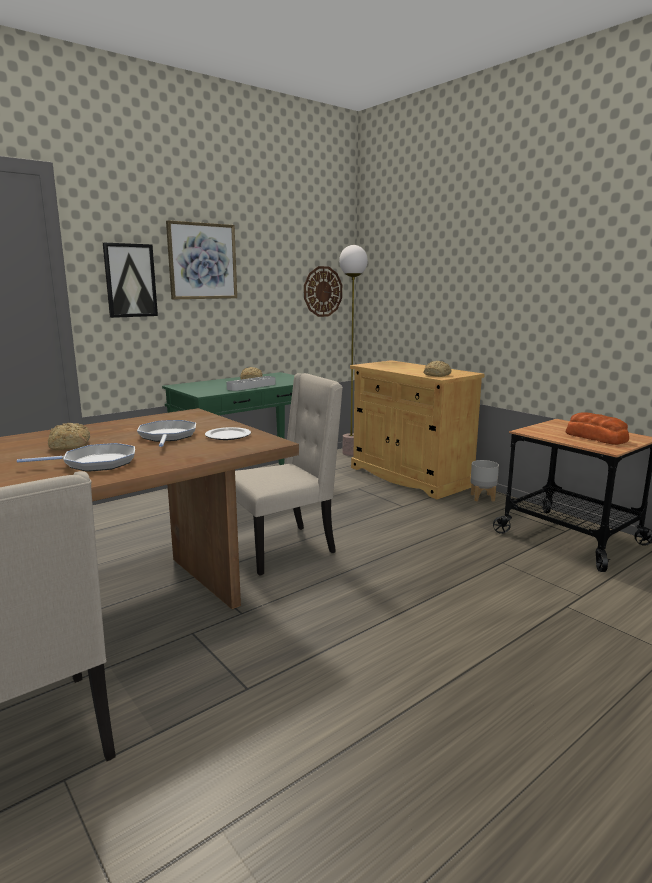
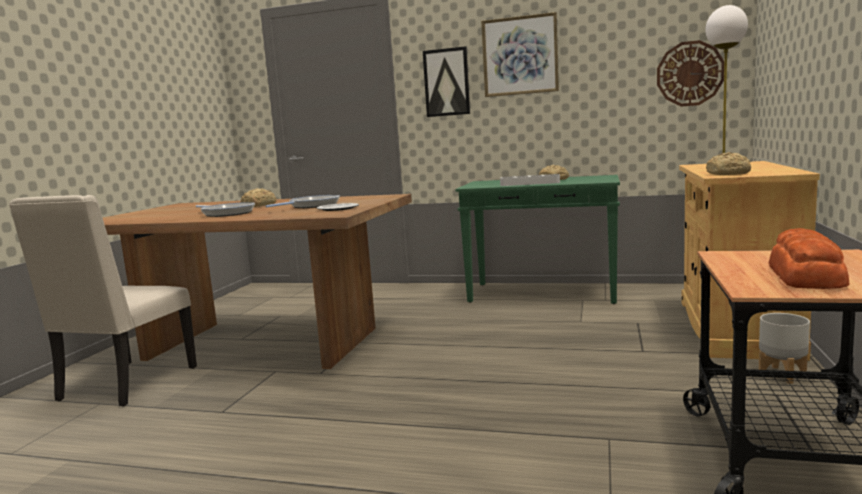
camera: 55 degrees right, 5 degrees down
beige chair [235,373,343,576] -> none

